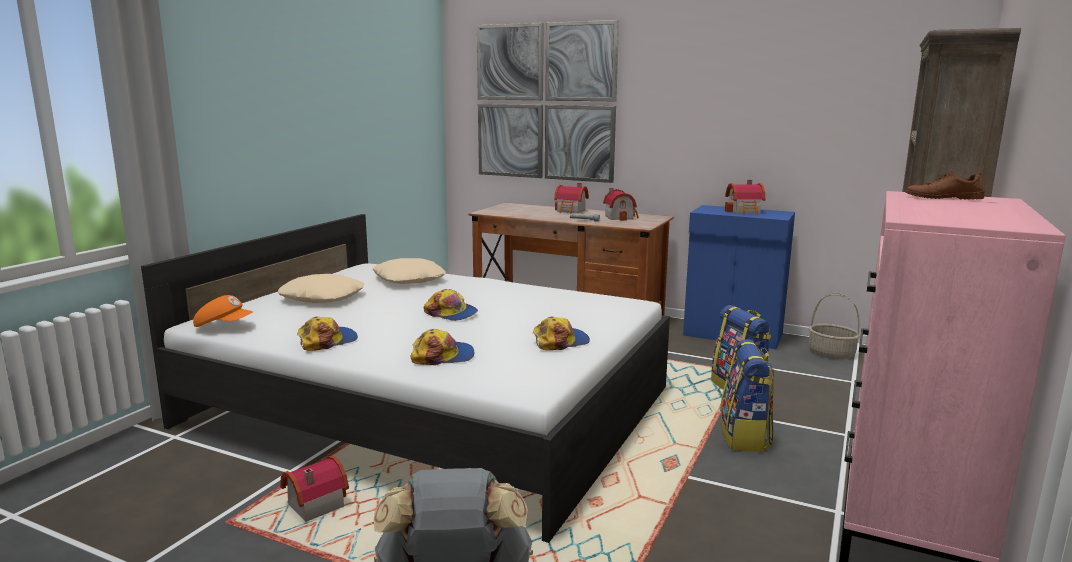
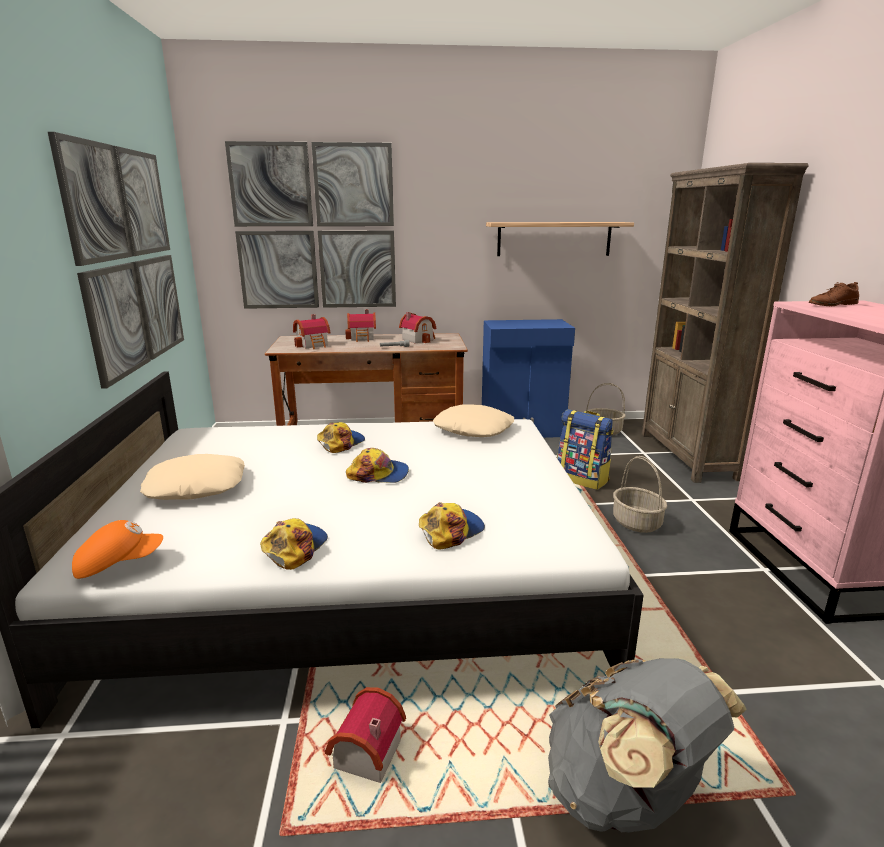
camera: 30 degrees left, 5 degrees up
beige pillow [373,258,446,284] -> beige pillow moved to [433,404,514,437]
cap [533,317,590,350] -> cap moved to [317,422,365,453]
backpack [720,339,774,452] -> basket [613,456,667,533]
toy house [725,180,765,215] -> toy house moved to [293,314,330,349]
none -> picture [48,132,184,389]
none -> shelf [486,222,634,256]

